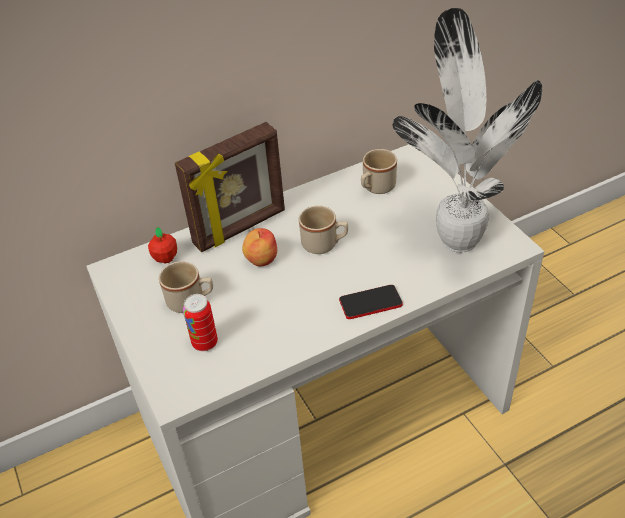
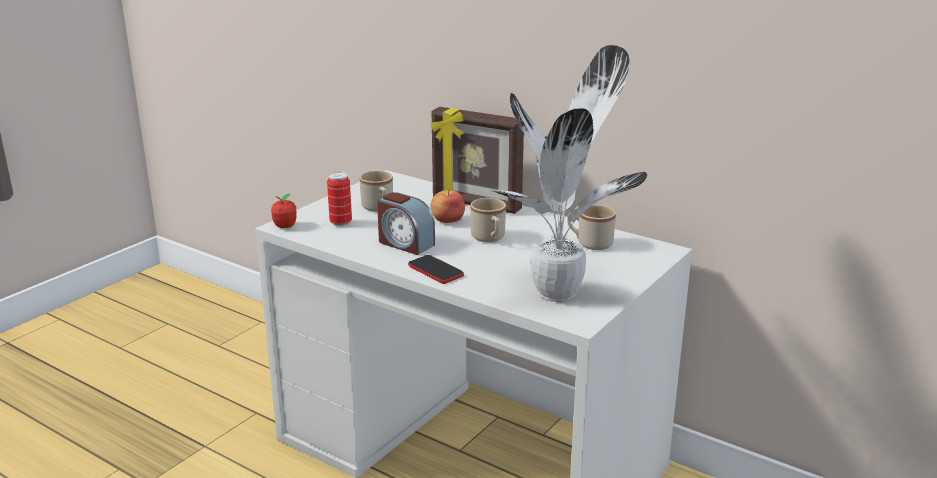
camera: 60 degrees right, 20 degrees down
apple [148,227,177,263] -> apple moved to [271,194,297,228]
none -> alarm clock [377,192,435,255]

